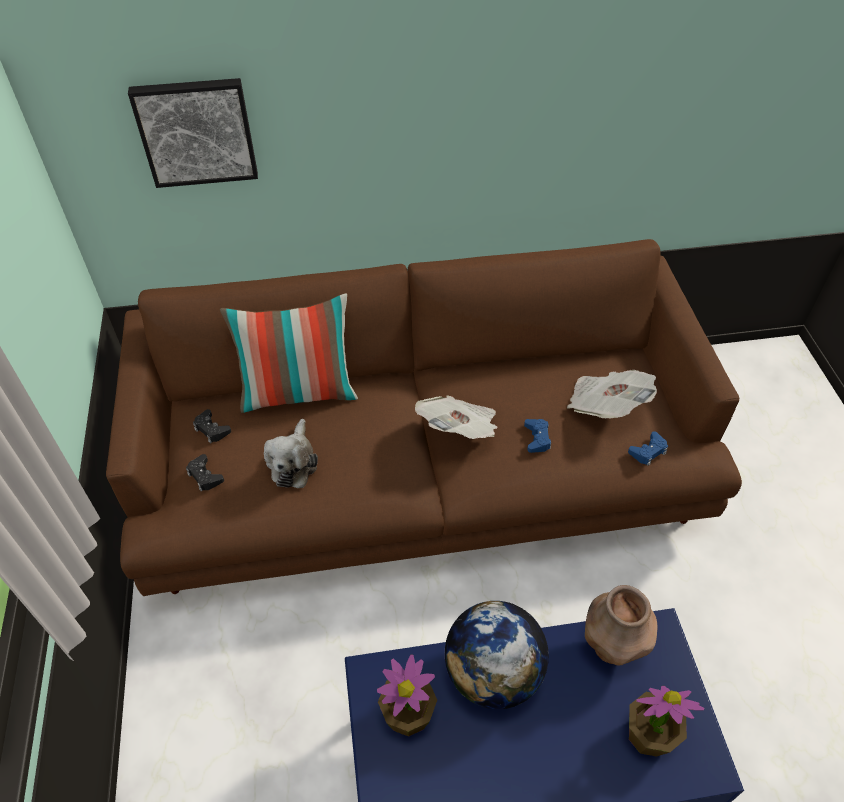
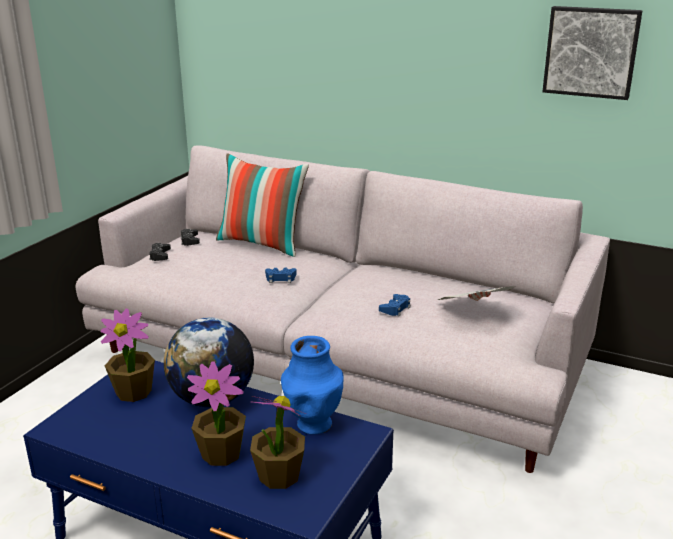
camera: 35 degrees right, 25 degrees down
brown sofa [106,239,742,596] -> white sofa [76,145,610,473]
picture [128,78,258,188] -> picture moved to [542,6,643,100]
plush toy [264,419,318,488] -> none
newspaper [415,395,498,439] -> none
brown vase [585,585,658,666] -> blue vase [281,336,344,435]
blue game controller [628,431,668,466] -> blue game controller moved to [265,268,297,283]
none -> potted plant [187,361,246,466]

